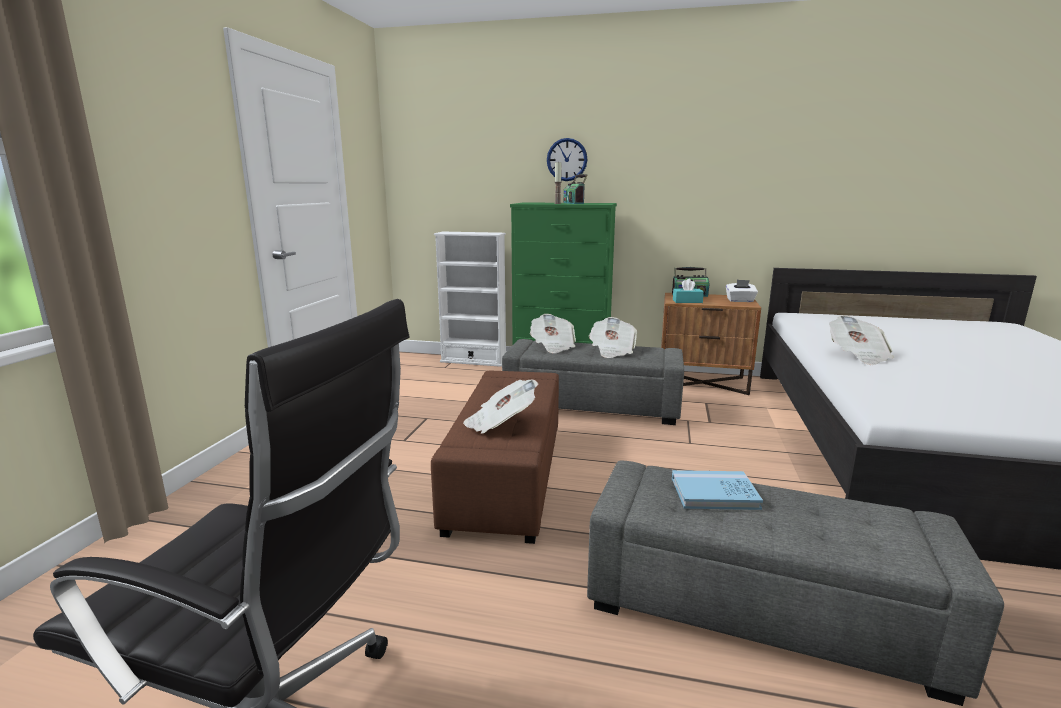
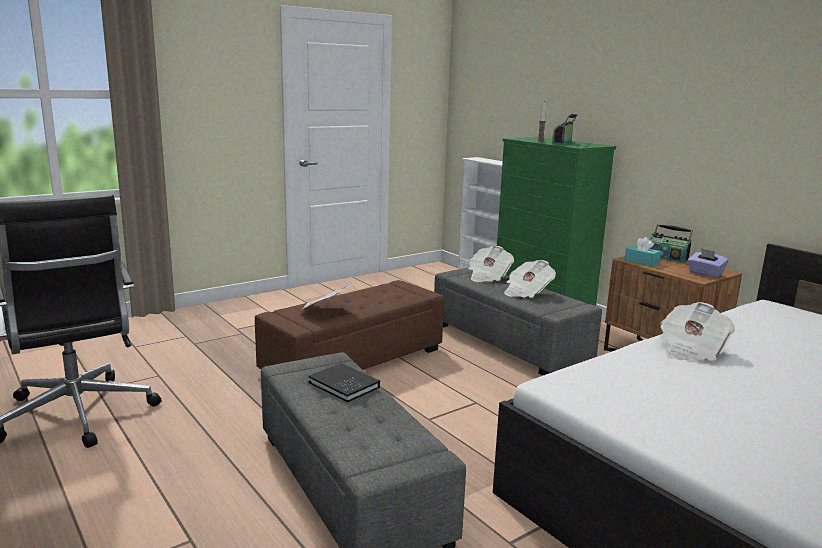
camera: 40 degrees right, 0 degrees up
wall clock [547,138,588,181] -> none
blue book [672,470,763,510] -> black book [308,363,380,402]
white tissue box [726,280,758,302] -> purple tissue box [688,248,728,278]

